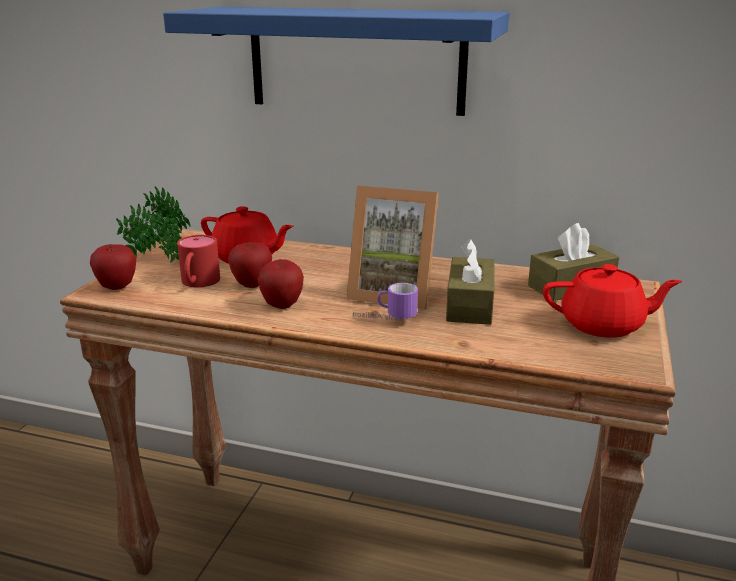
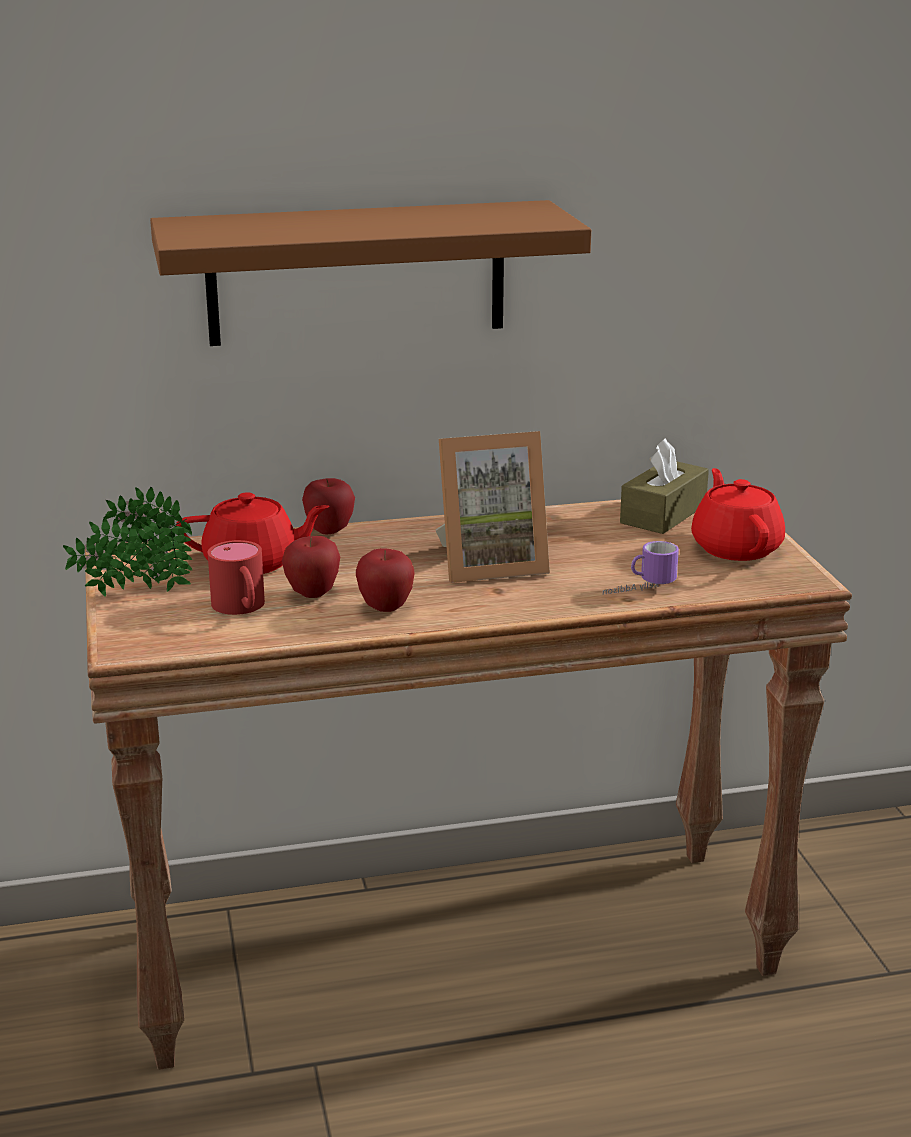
camera: 30 degrees left, 0 degrees up
apple [90,244,136,290] -> apple moved to [302,478,355,534]
blue shelf [163,7,509,116] -> brown shelf [150,200,591,346]
mug [353,283,418,321] -> mug moved to [603,541,679,595]
brown tissue box [446,239,495,325] -> none
red teapot [543,264,682,338] -> red teapot turned 75 degrees counterclockwise [691,468,785,561]

